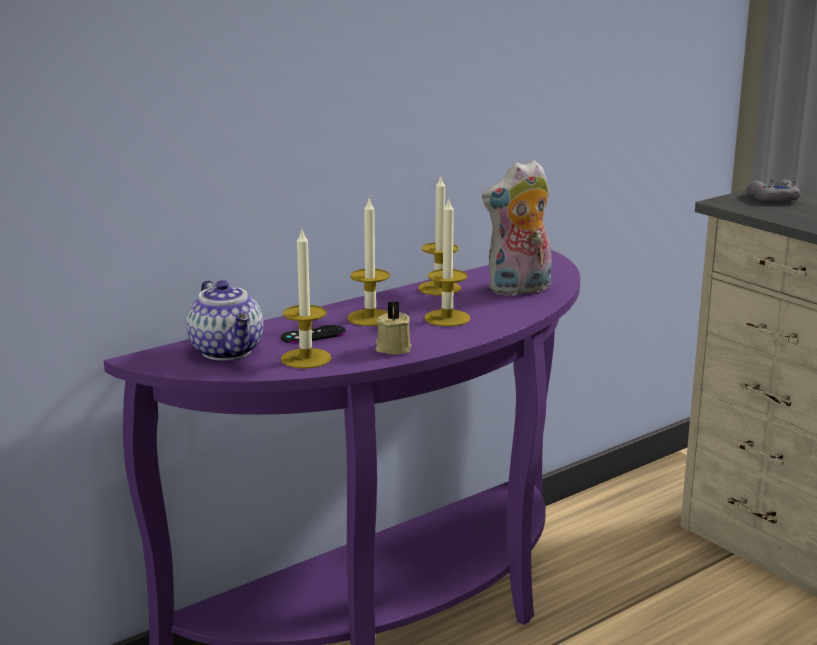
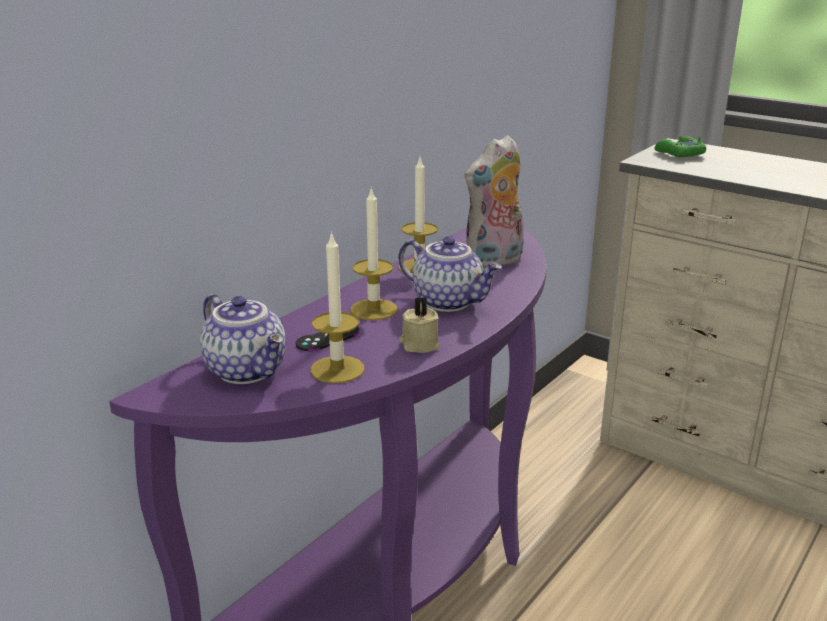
camera: 15 degrees left, 5 degrees up
candle [424,197,470,327] -> teapot [398,236,502,312]
grey game controller [746,179,801,201] -> green game controller [654,136,706,157]

